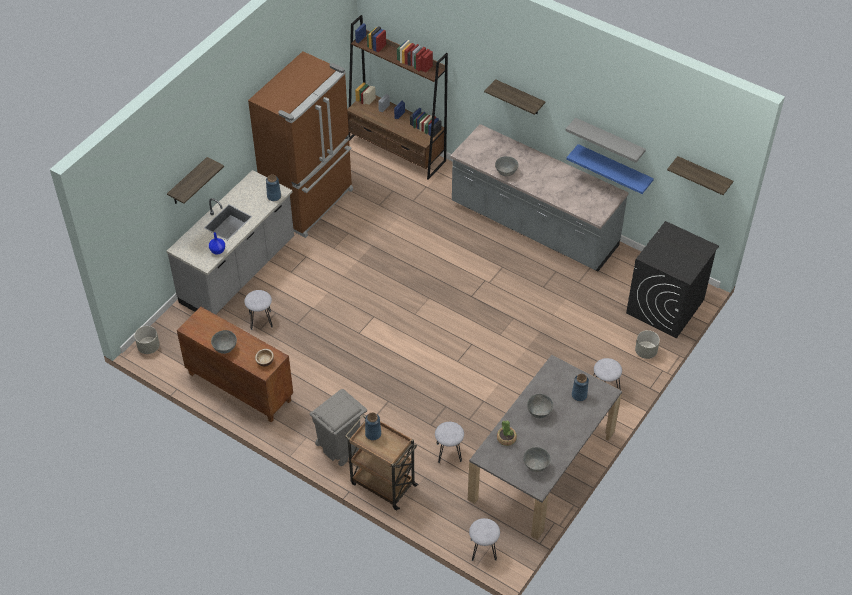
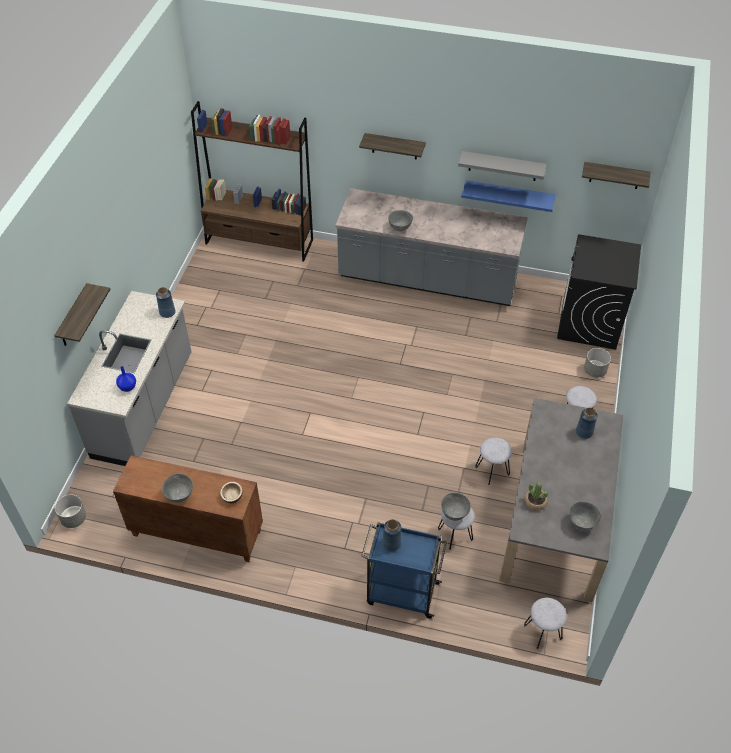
camera: 20 degrees left, 0 degrees up
grey stool [244,290,273,330] -> grey stool moved to [475,437,512,485]
brown fridge [248,51,353,238] -> none
grey trash can [310,389,367,466] -> none
brown cart [345,415,419,510] -> blue cart [362,522,447,619]
grey bowl [527,394,554,418] -> grey bowl moved to [441,493,471,521]

